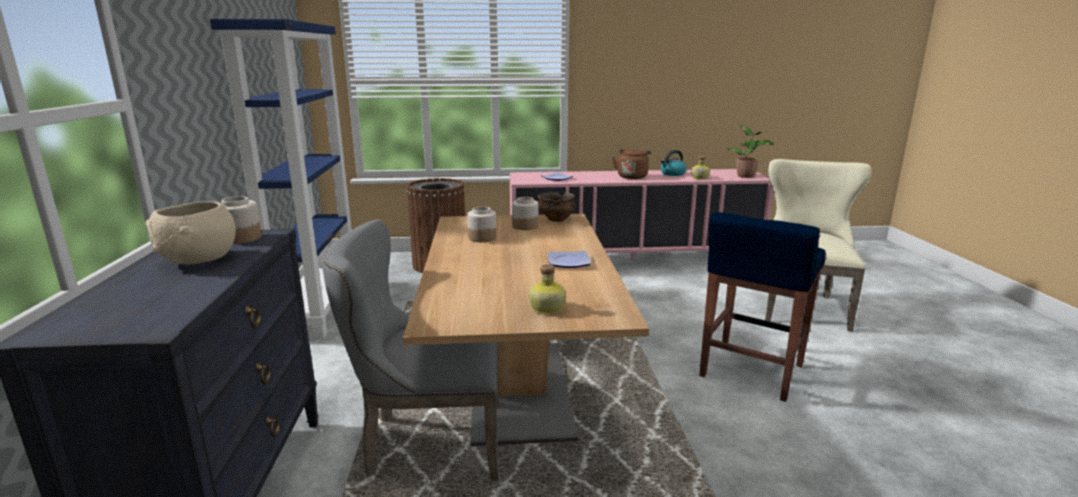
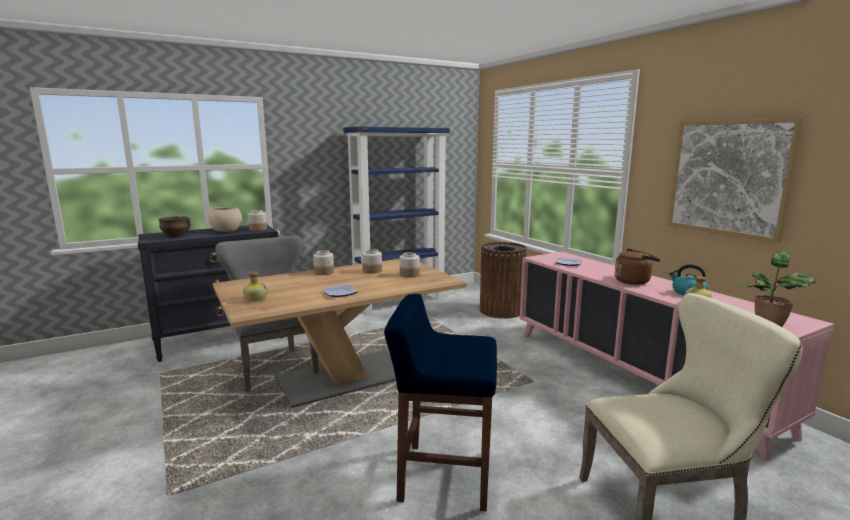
camera: 65 degrees right, 5 degrees down
bowl [538,193,576,222] -> bowl moved to [159,216,191,237]
none -> jar [313,250,334,275]
none -> picture [668,117,804,243]

